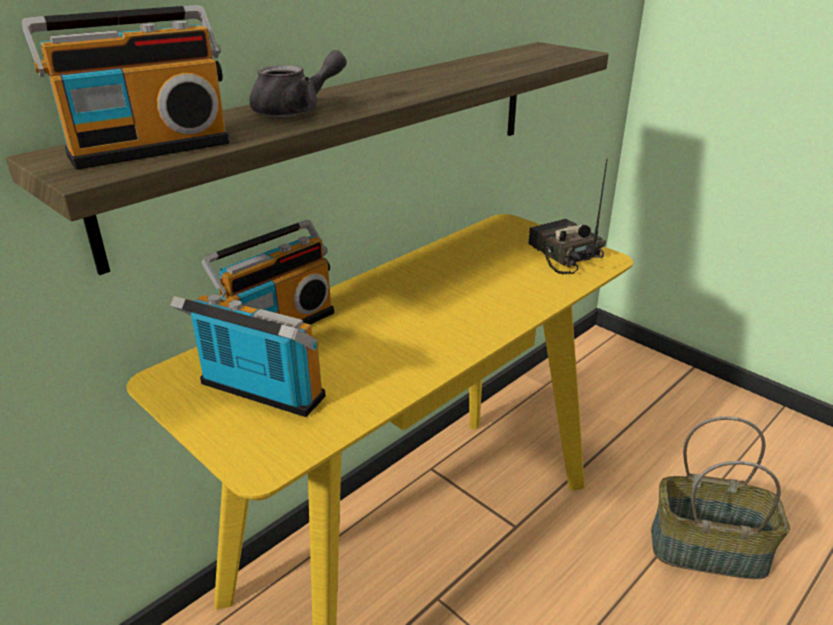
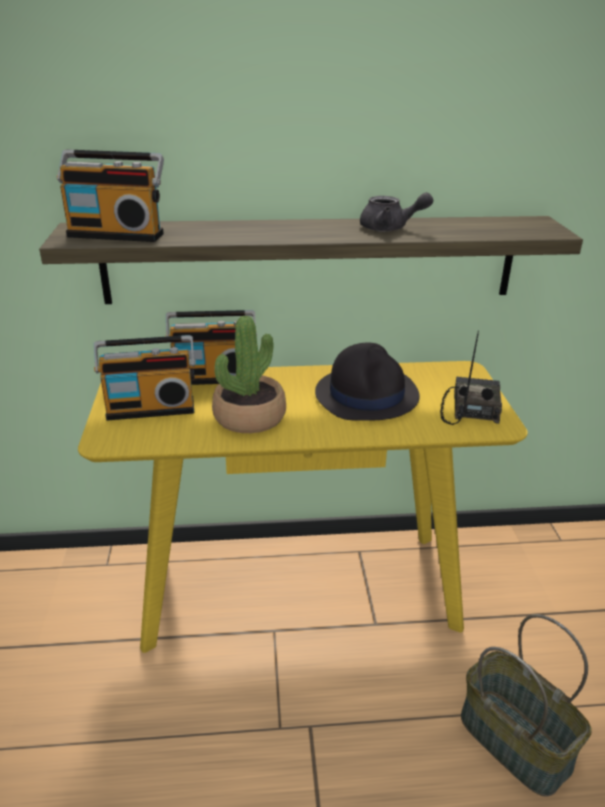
camera: 40 degrees right, 0 degrees up
radio [170,295,326,417] -> radio turned 105 degrees clockwise [94,335,196,421]
grey teapot [250,50,347,117] -> grey teapot moved to [360,192,433,231]
none -> potted plant [212,316,286,433]
none -> black hat [315,342,420,421]

